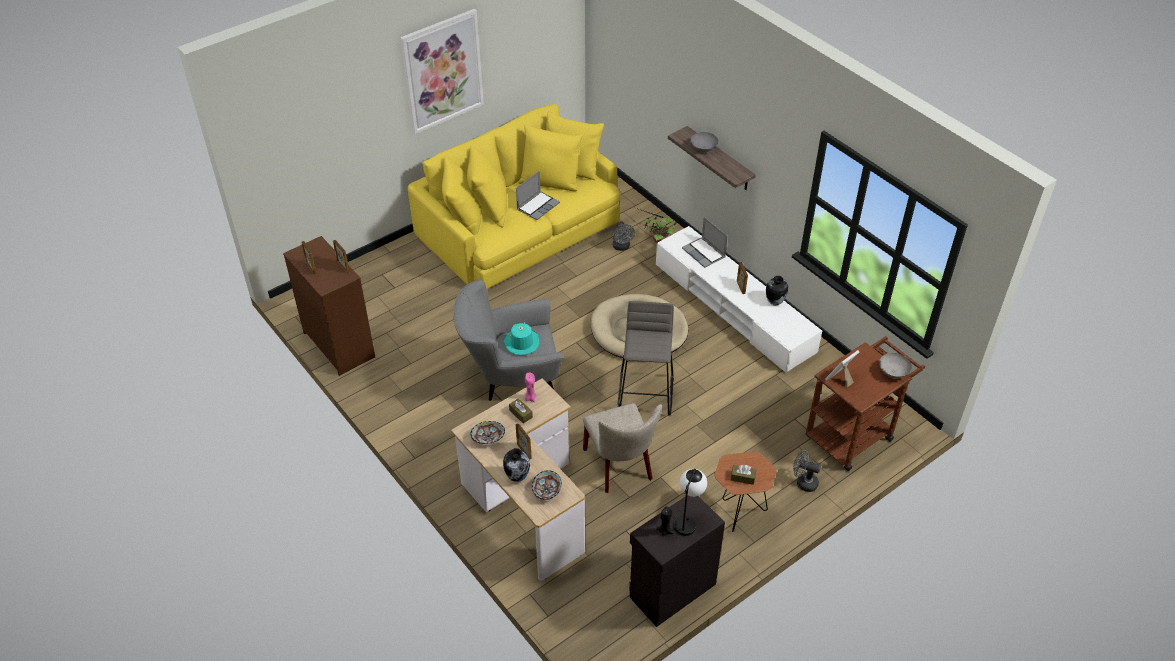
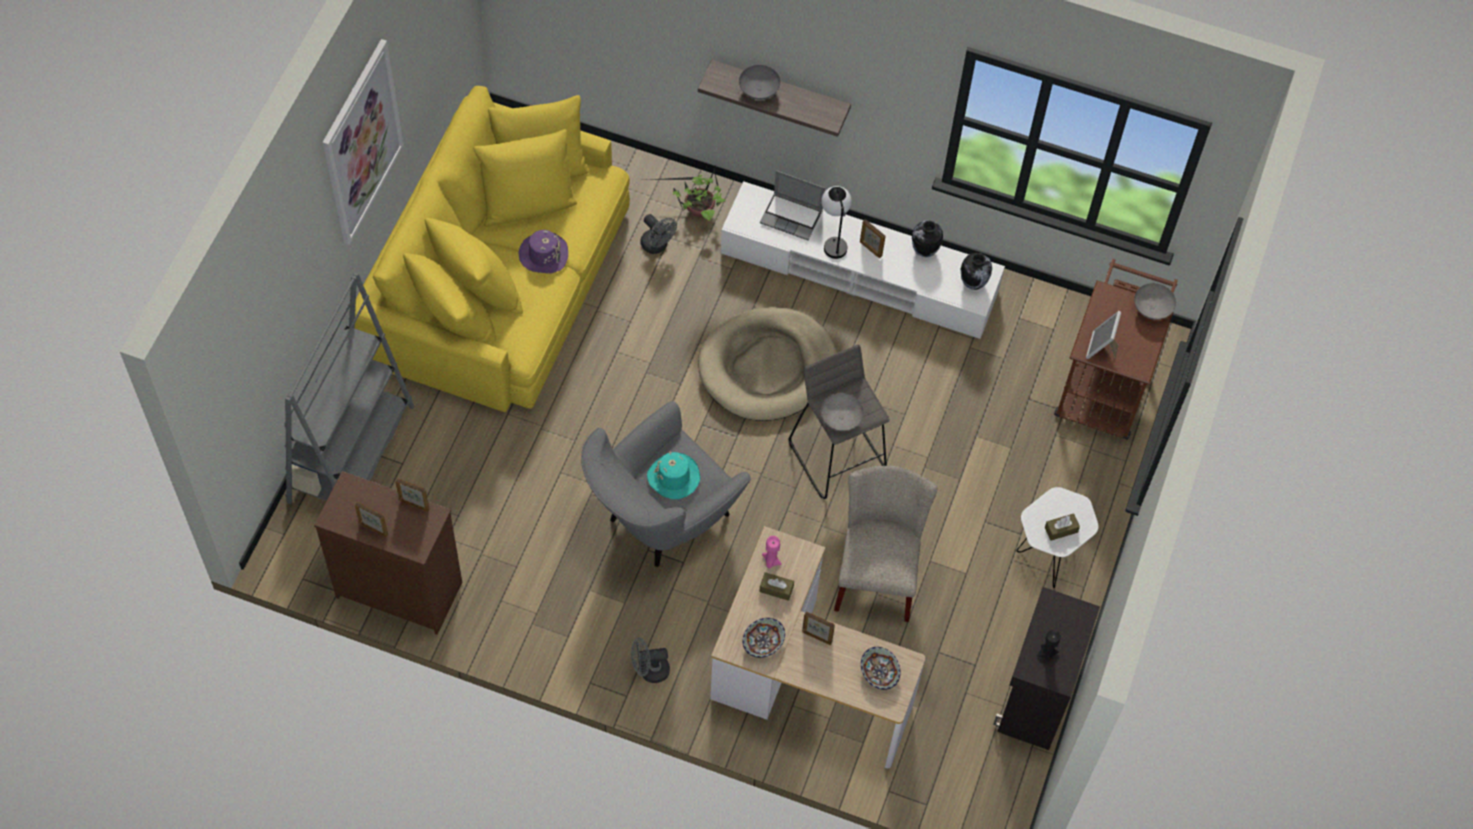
camera: 35 degrees left, 15 degrees up
vase [503,448,530,482] -> vase moved to [961,253,992,290]
laptop [516,171,560,220] -> purple hat [519,230,568,274]
beige chair [583,403,662,493] -> beige chair turned 120 degrees counterclockwise [834,466,937,622]
table lamp [674,469,707,536] -> table lamp moved to [821,186,852,259]
brown side table [715,452,777,532] -> white side table [1016,487,1099,588]
grey fan [793,450,821,492] -> grey fan moved to [631,637,670,683]
none -> grey bookcase [284,272,414,504]
none -> grey bowl [821,393,864,431]

